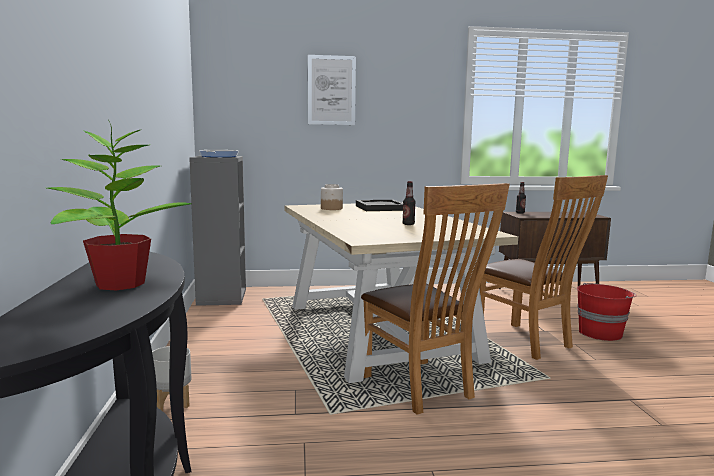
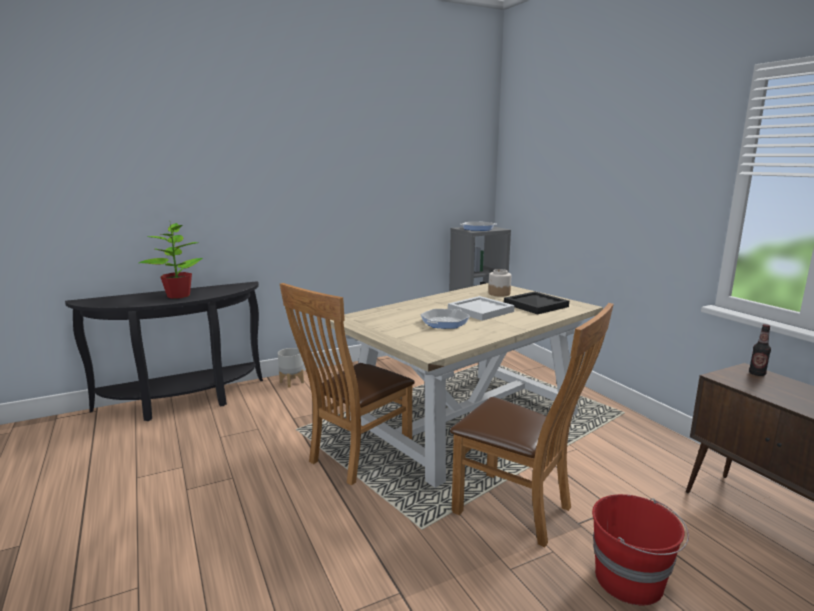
camera: 70 degrees right, 5 degrees up
picture [308,55,356,125] -> none
bottle [402,181,416,225] -> frying pan [420,309,470,329]
brown chair [479,175,608,360] -> brown chair turned 90 degrees counterclockwise [450,303,614,547]
none -> white tray [448,296,515,321]

